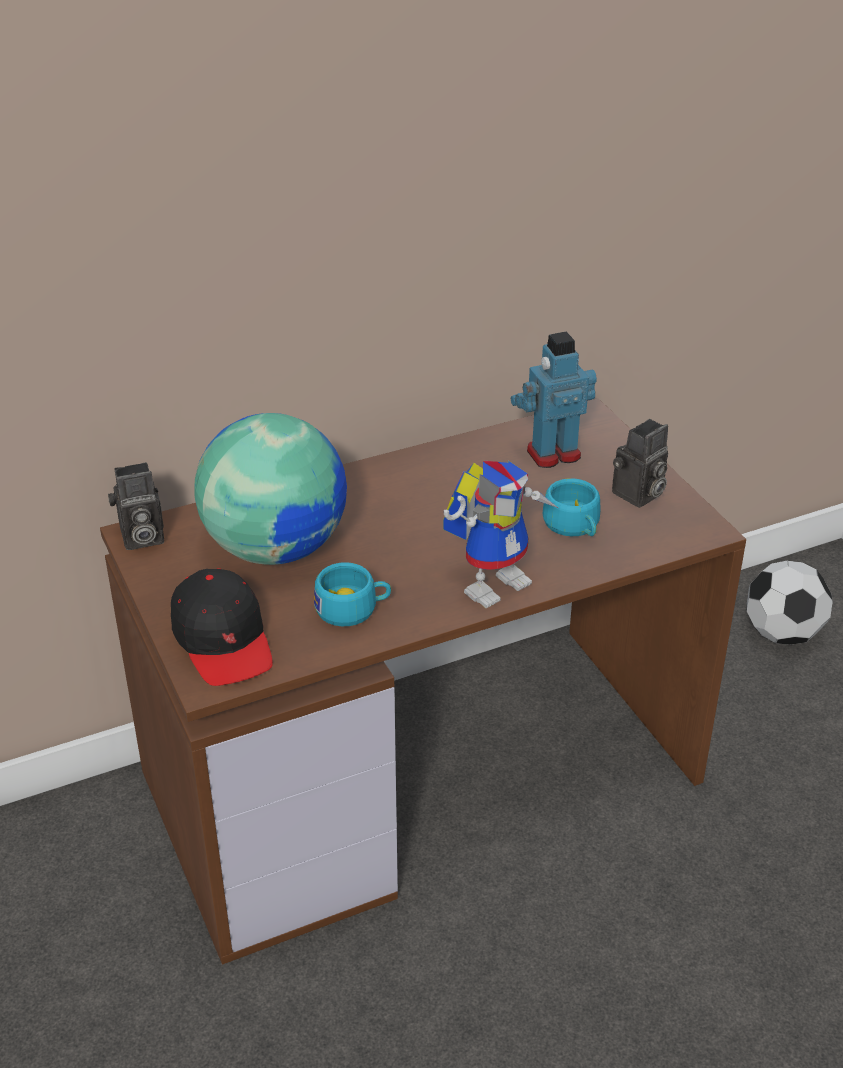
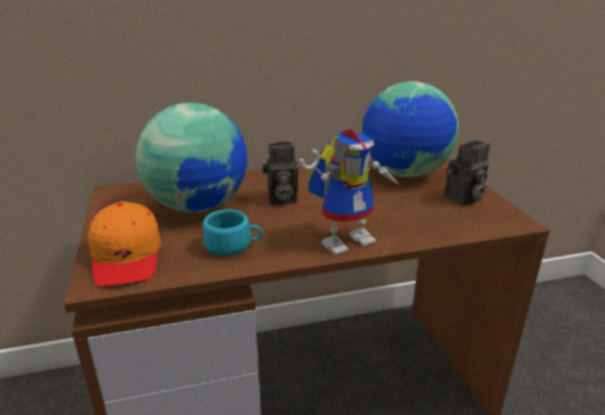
camera: 10 degrees right, 10 degrees down
camera [108,462,164,550] -> camera moved to [263,142,298,205]
black cap [171,568,273,686] -> orange cap [88,202,161,287]
toy robot [511,331,597,468] -> globe [362,81,459,177]
turquoise cup [543,478,600,536] -> none
football [747,561,833,645] -> none

